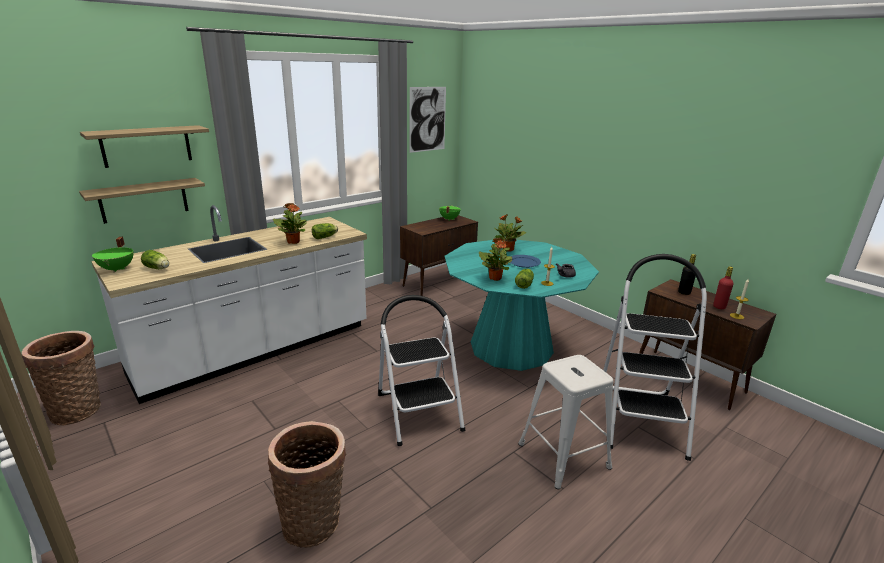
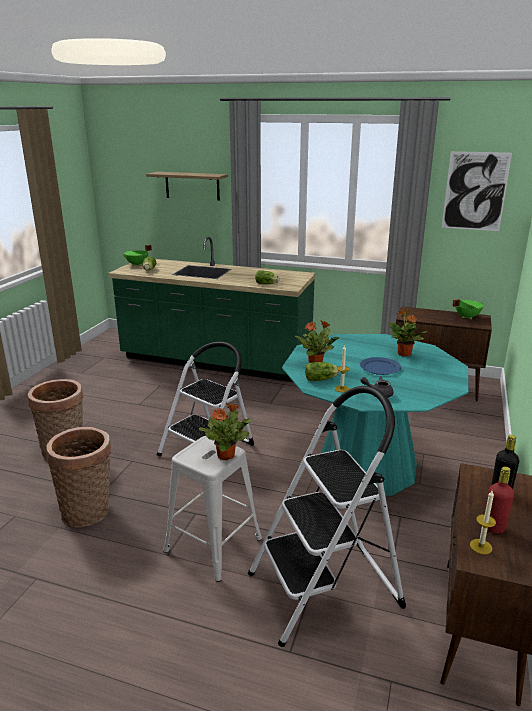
camera: 60 degrees right, 0 degrees up
basket [21,331,101,425] -> basket moved to [46,427,112,528]
shelf [79,178,205,224] -> none
white counter [91,205,367,404] -> green counter [108,237,316,382]
potted plant [273,203,307,244] -> potted plant moved to [199,403,253,461]

